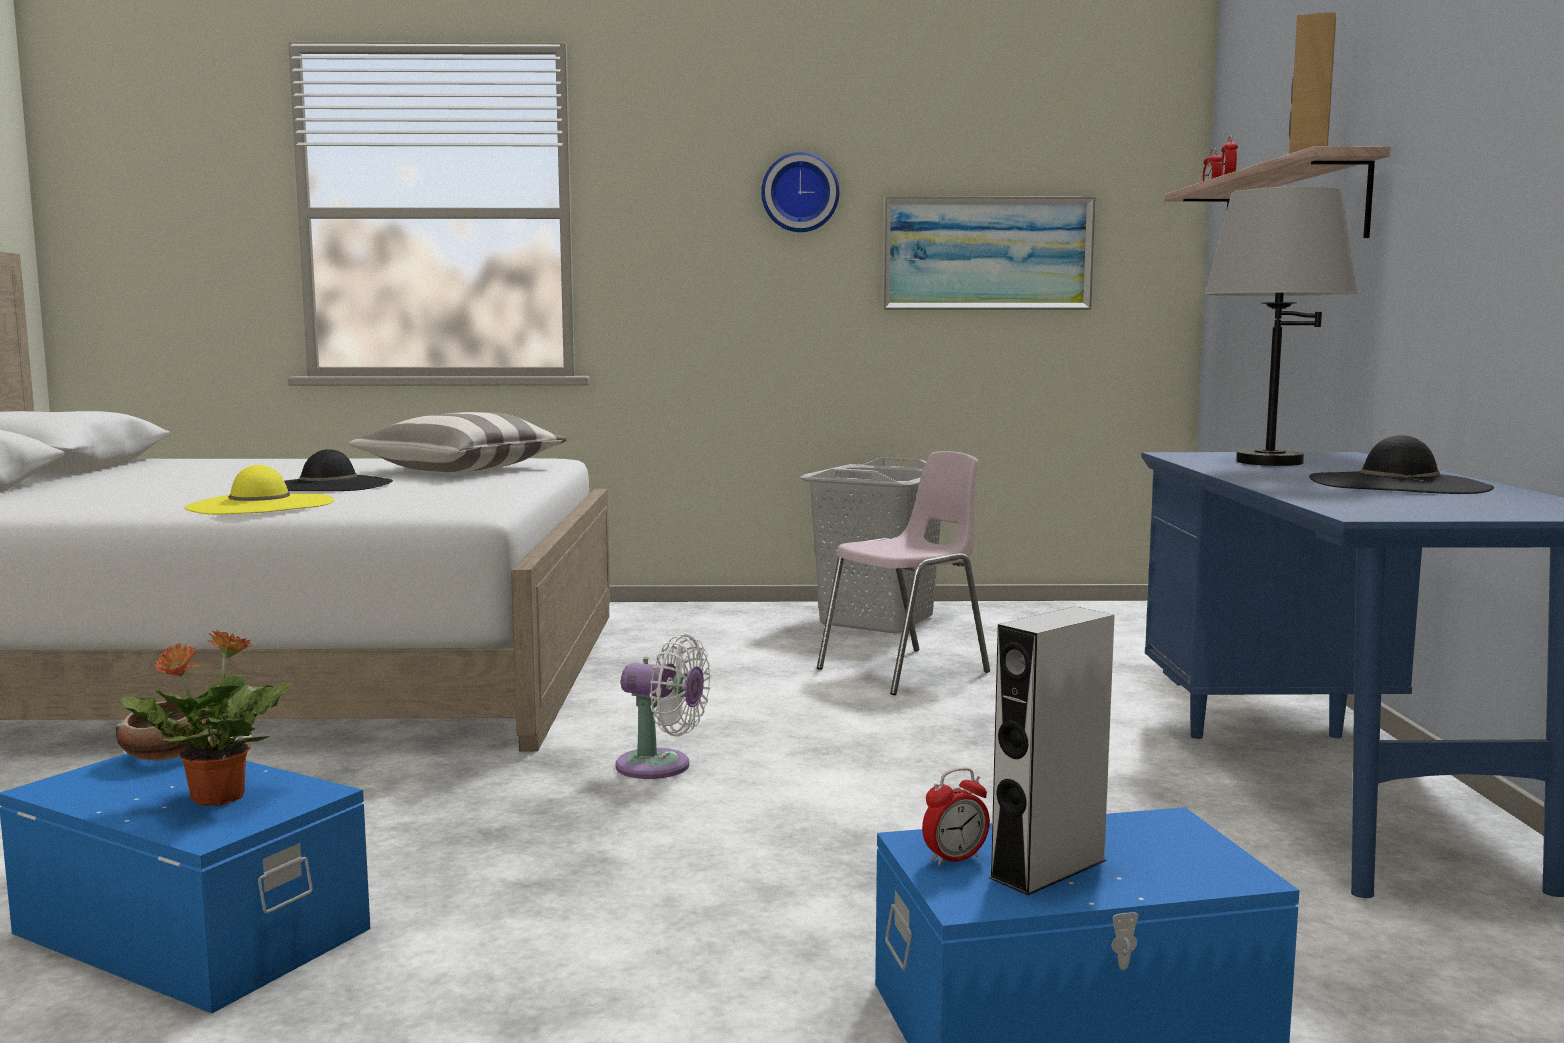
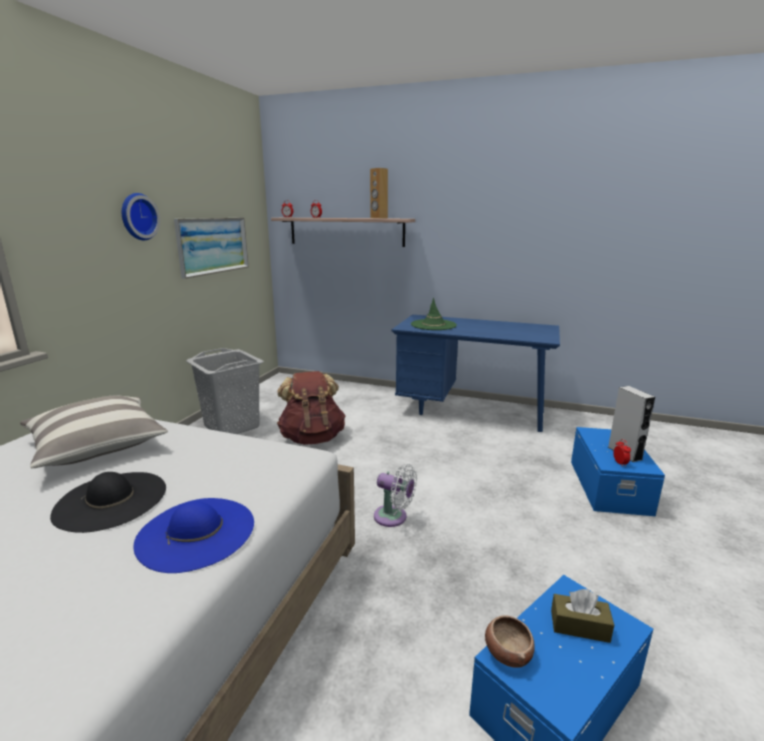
camera: 70 degrees left, 10 degrees up
potted plant [120,630,292,806] -> brown tissue box [551,589,614,643]
yellow hat [184,465,334,514] -> blue hat [133,498,254,573]
white fan [616,634,711,779] -> white fan turned 75 degrees clockwise [374,464,417,527]
pink chair [817,451,990,695] -> brown backpack [277,371,346,445]
grey table lamp [1205,186,1357,466] -> green hat [411,298,457,330]
black hat [1309,435,1494,494] -> none

